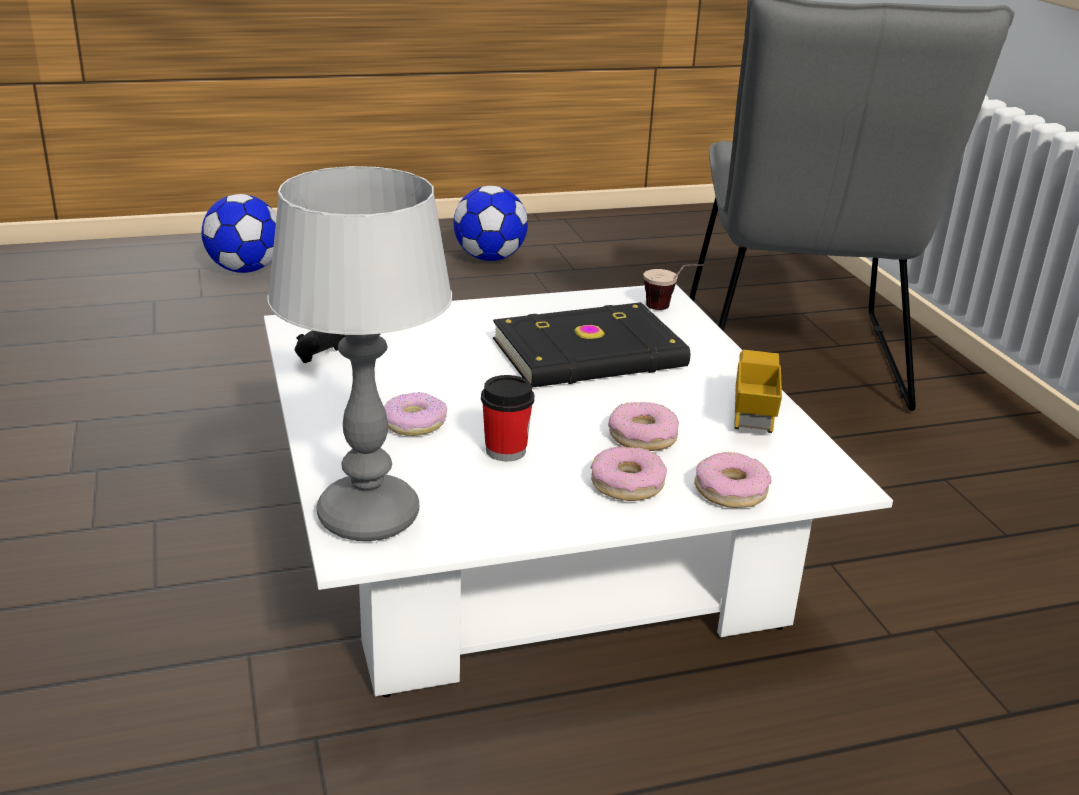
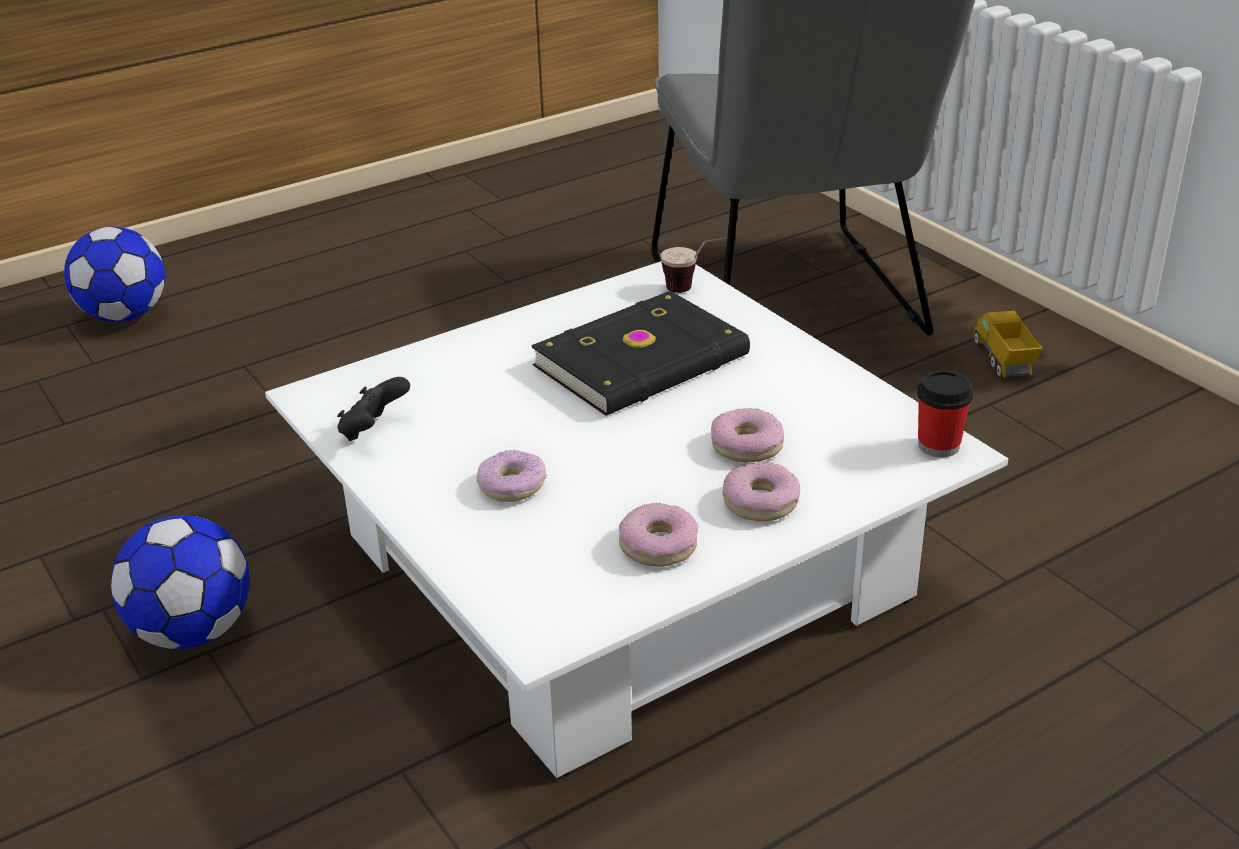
camera: 15 degrees left, 5 degrees up
table lamp [267,166,452,541] -> none
football [453,186,528,261] -> football moved to [111,515,250,649]
cup [481,375,534,461] -> cup moved to [917,370,973,457]
donut [694,452,772,508] -> donut moved to [619,503,698,567]
toy truck [734,350,782,433] -> toy truck moved to [973,310,1042,379]

